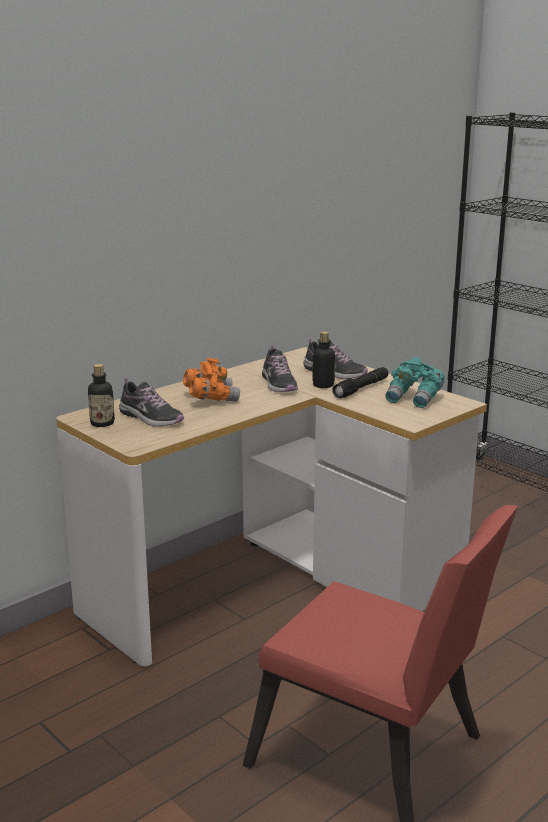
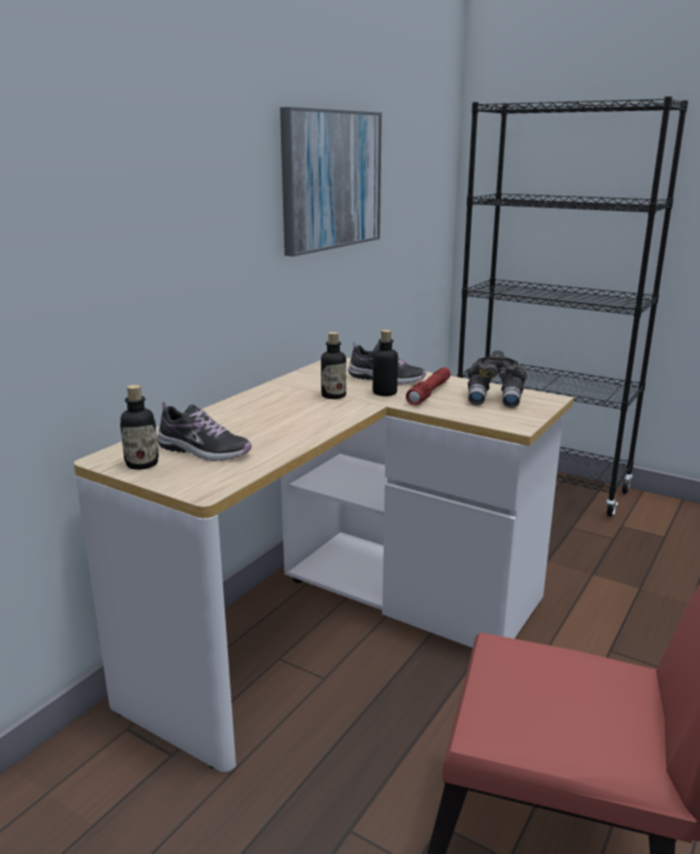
camera: 15 degrees left, 0 degrees up
orange binoculars [183,358,240,402] -> none
shoe [262,345,298,392] -> bottle [321,332,346,399]
black flashlight [332,367,389,398] -> red flashlight [406,367,451,406]
turquoise binoculars [385,357,445,408] -> grey binoculars [467,351,527,408]
none -> picture [280,107,382,257]

